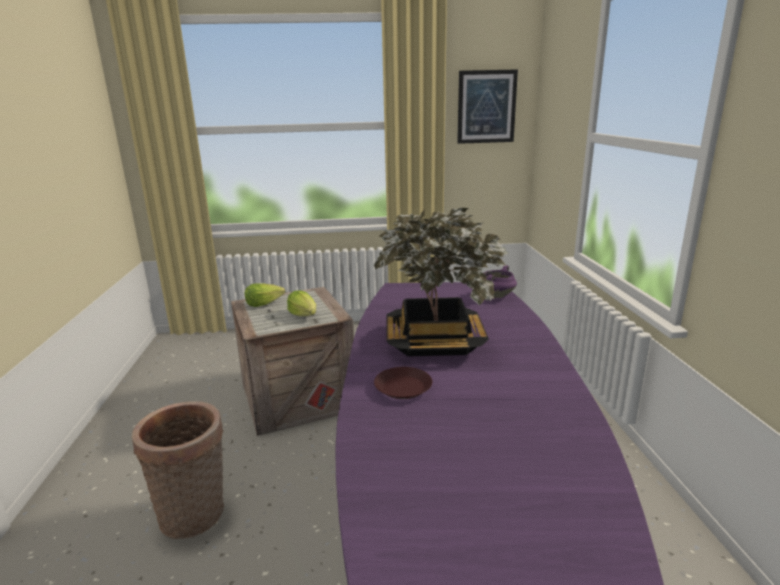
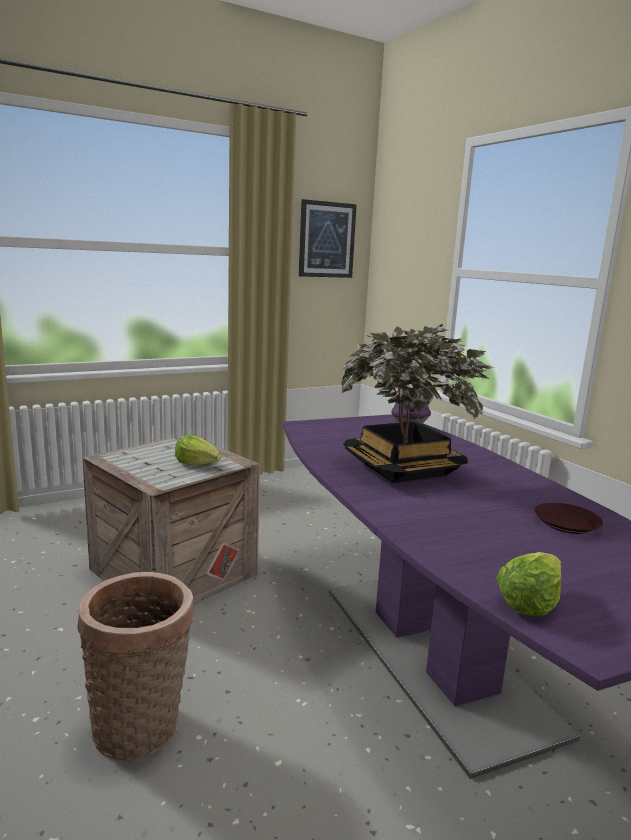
camera: 25 degrees left, 5 degrees down
lettuce [245,283,285,307] -> lettuce moved to [496,552,561,616]
brown plate [374,367,432,399] -> brown plate moved to [534,503,603,534]

